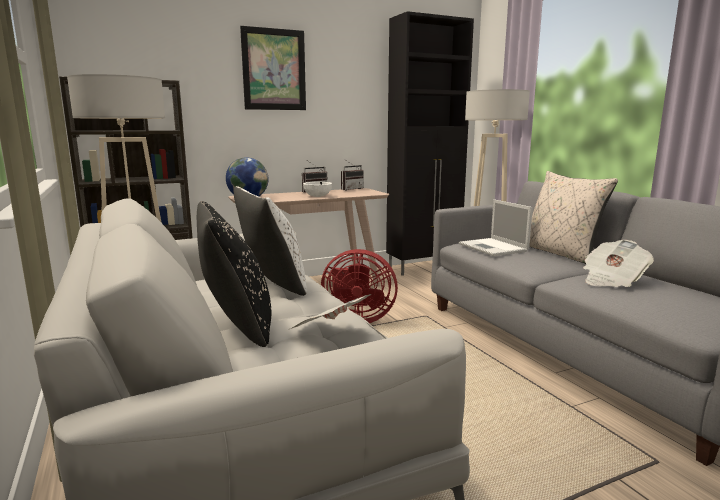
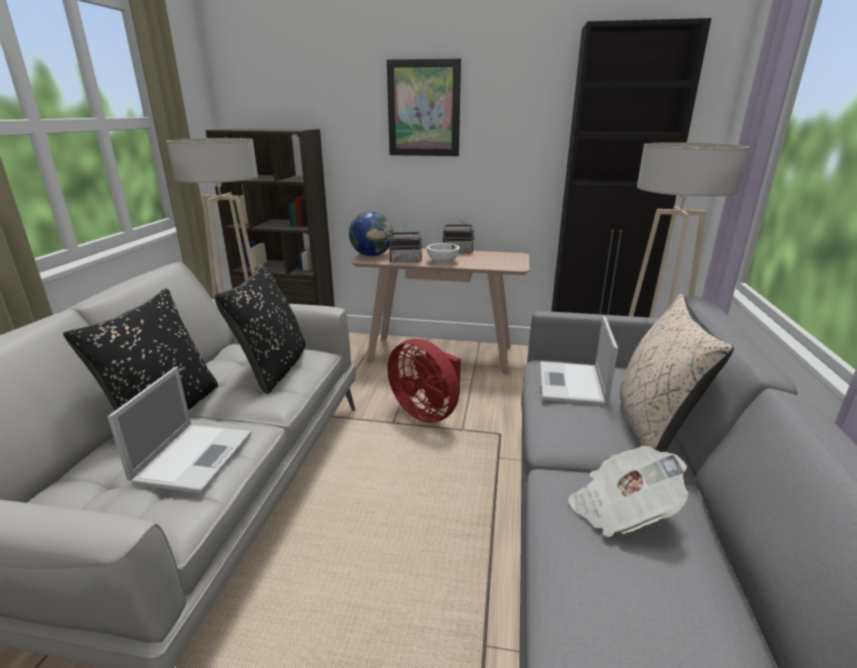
camera: 35 degrees right, 10 degrees up
white pillow [234,186,307,296] -> black pillow [214,263,305,394]
newspaper [291,294,372,329] -> laptop [108,367,252,493]
radio [341,160,364,191] -> radio moved to [389,222,423,263]

